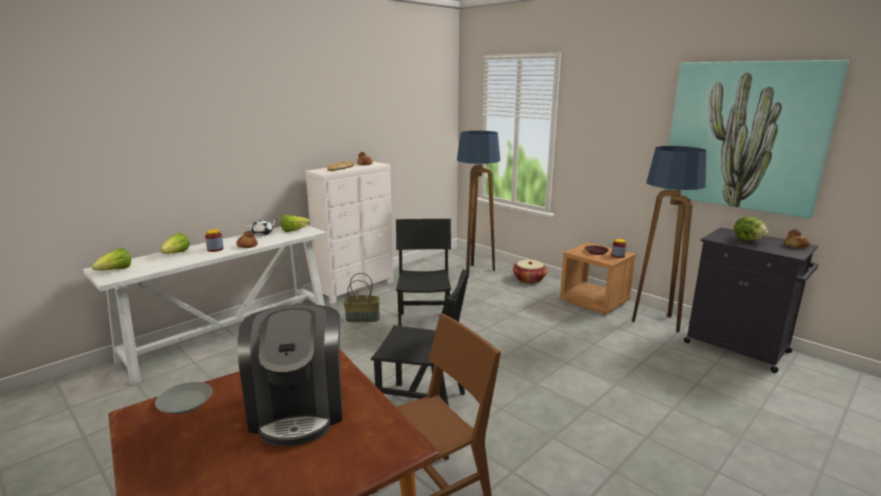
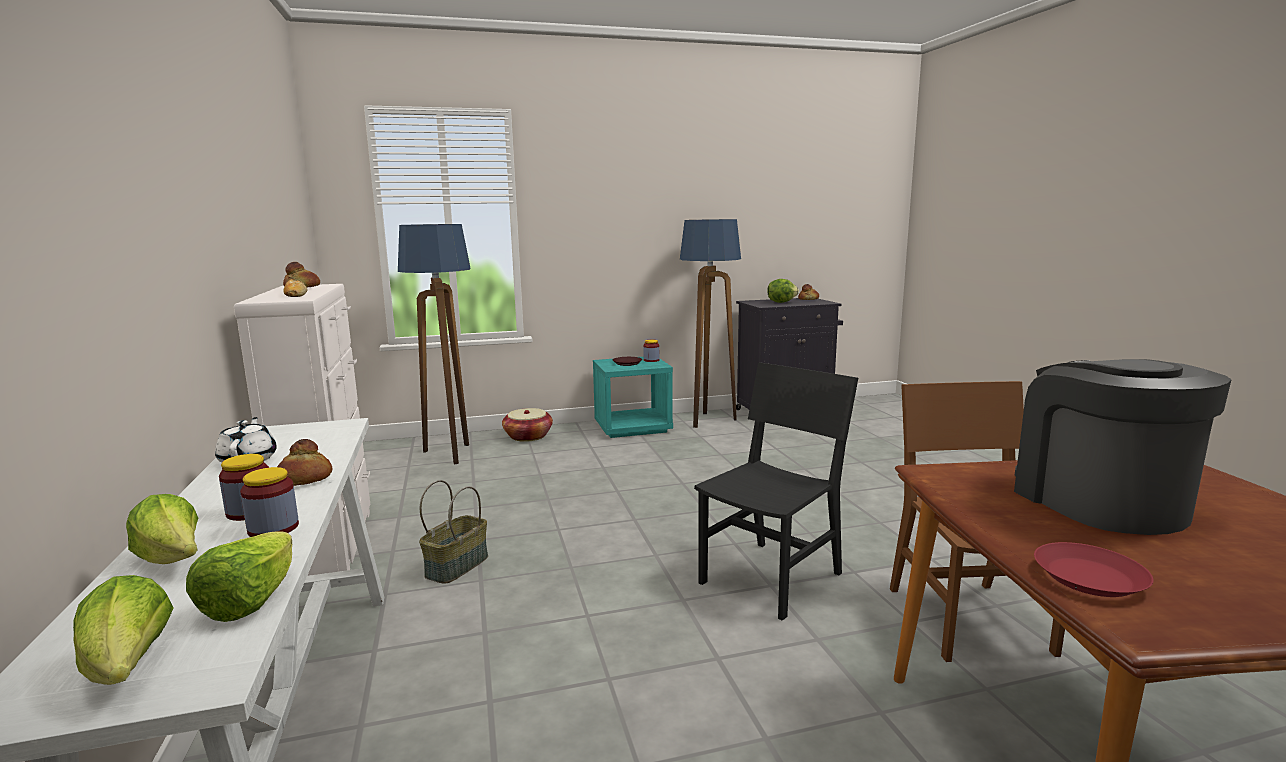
camera: 60 degrees left, 5 degrees down
grey plate [155,382,212,414] -> red plate [1034,542,1154,597]
coffee machine [238,304,342,446] -> coffee machine turned 120 degrees counterclockwise [1014,359,1232,535]
lettuce [281,215,310,232] -> lettuce moved to [186,531,292,622]
black chair [396,219,451,326] -> none
brown nightstand [560,242,636,315] -> turquoise nightstand [593,357,673,438]
picture [663,60,849,219] -> none
none -> jar [240,467,299,537]

